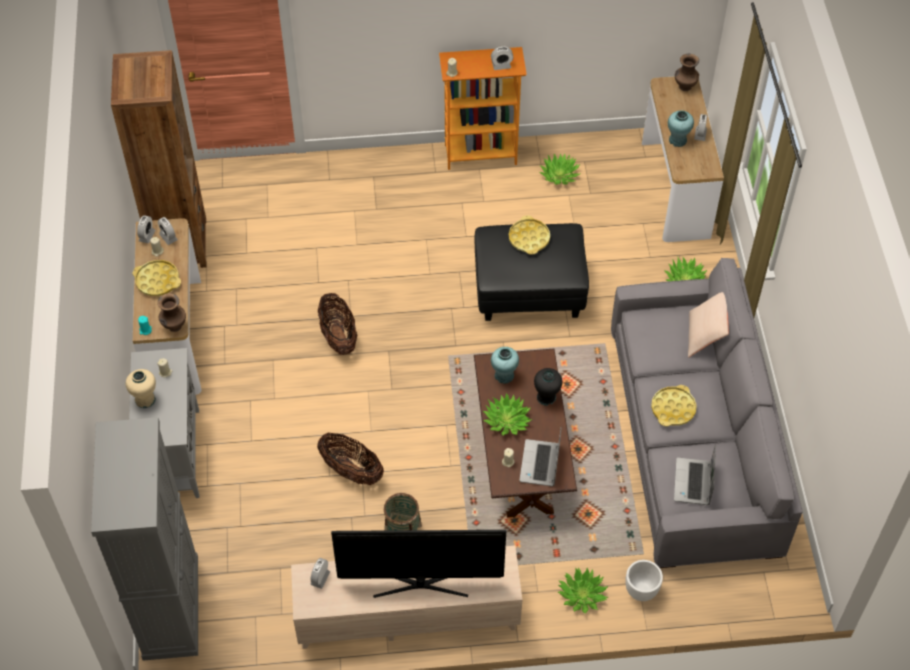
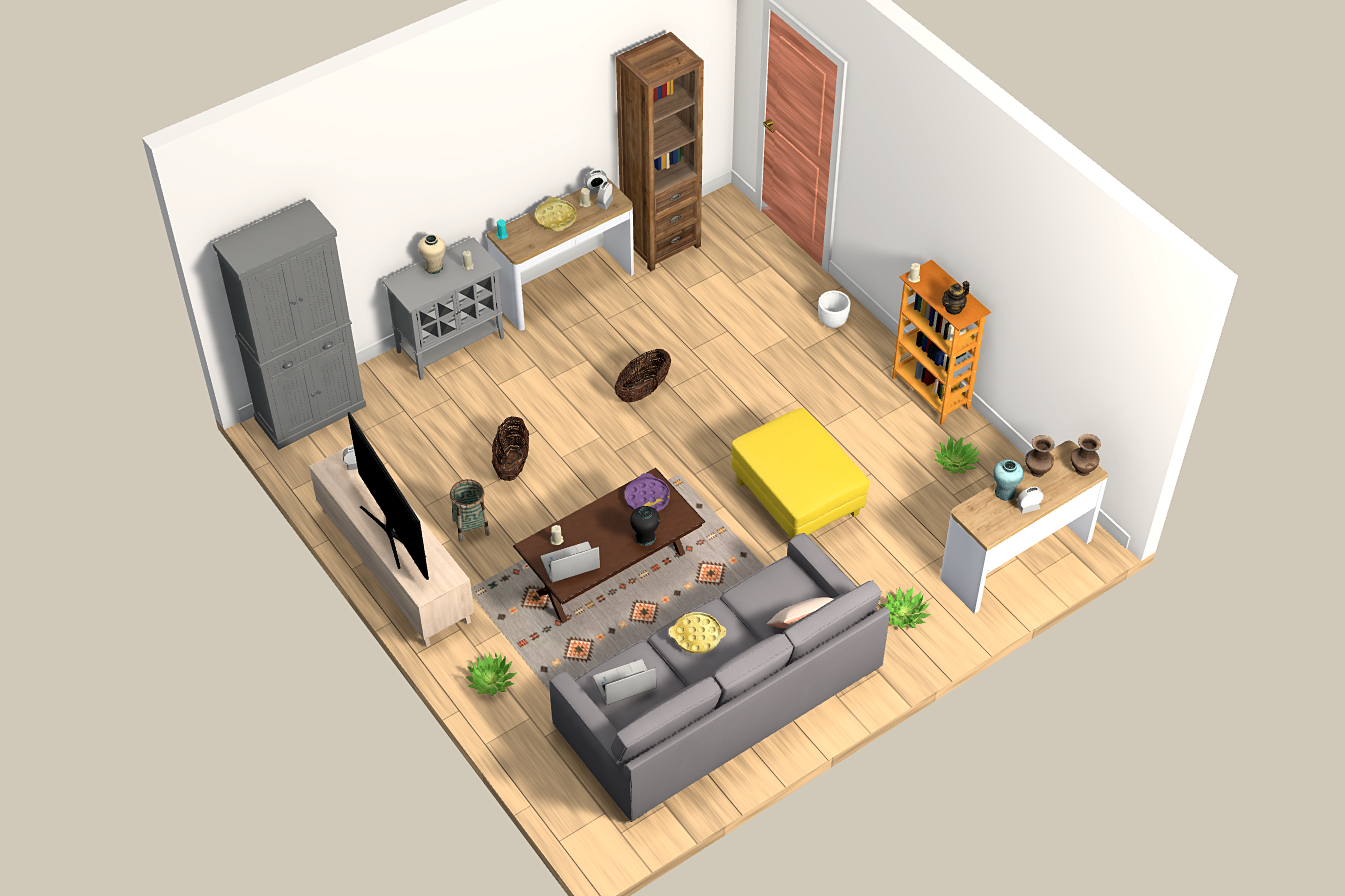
camera: 60 degrees right, 5 degrees down
brown vase [158,293,186,332] -> brown vase moved to [1025,435,1055,477]
black ottoman [474,223,589,321] -> yellow ottoman [731,408,869,540]
potted plant [483,393,532,436] -> none
alarm clock [491,47,513,70] -> teapot [942,281,970,315]
turquoise vase [491,347,519,384] -> purple tray [625,473,670,512]
yellow tray [509,216,550,255] -> none
white planter [625,560,663,601] -> white planter moved to [818,291,851,328]

